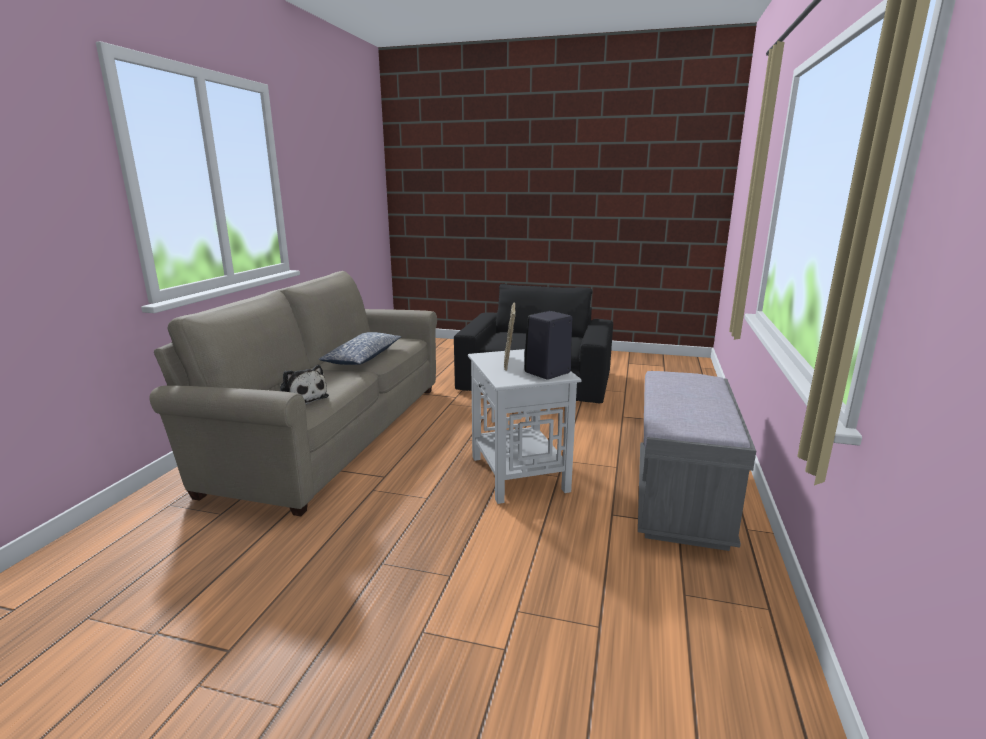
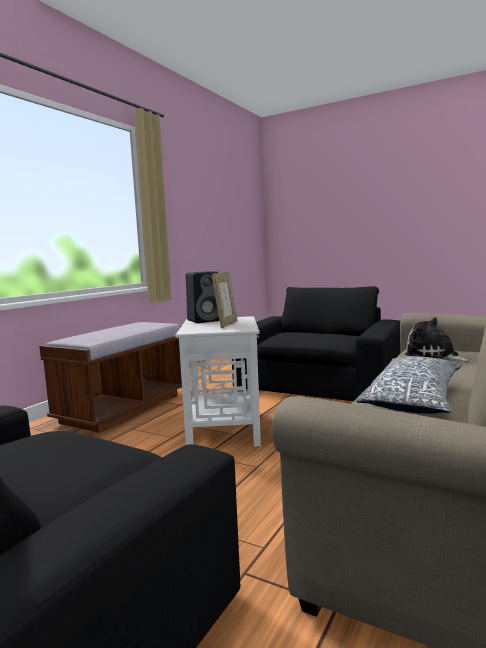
camera: 165 degrees left, 10 degrees down
grey bench [638,371,756,551] -> brown bench [39,322,182,433]
none -> black armchair [232,286,400,401]

